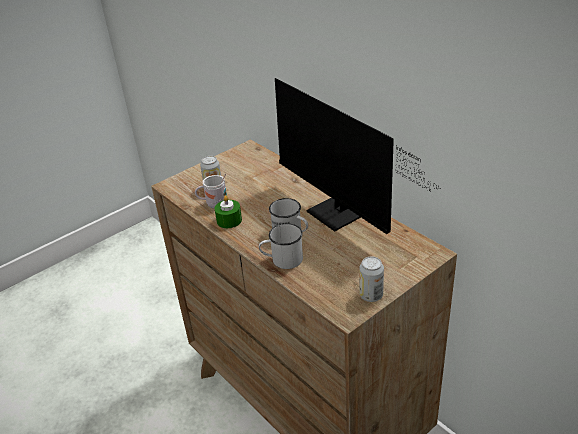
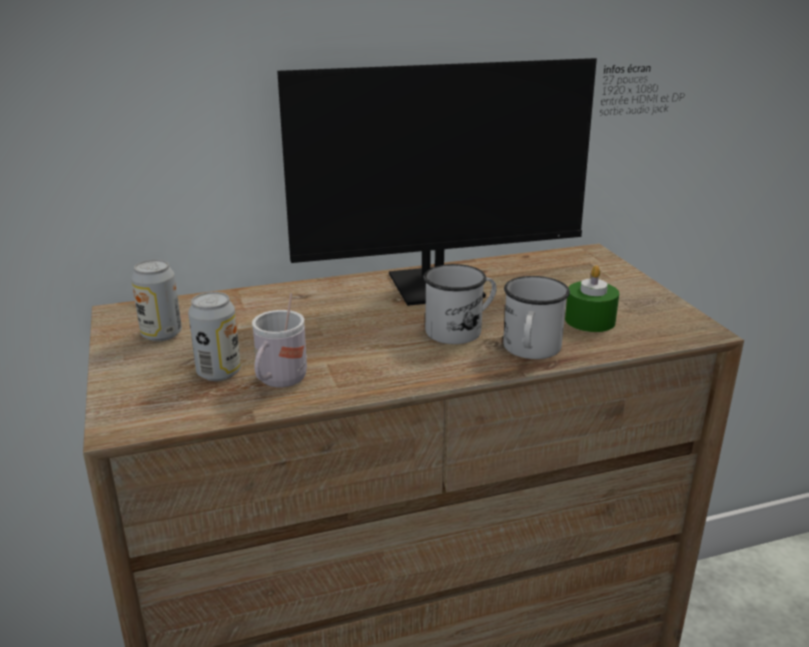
camera: 70 degrees left, 10 degrees down
green candle [214,195,242,228] -> green candle moved to [565,265,619,332]
can [359,256,384,302] -> can moved to [131,259,182,341]

